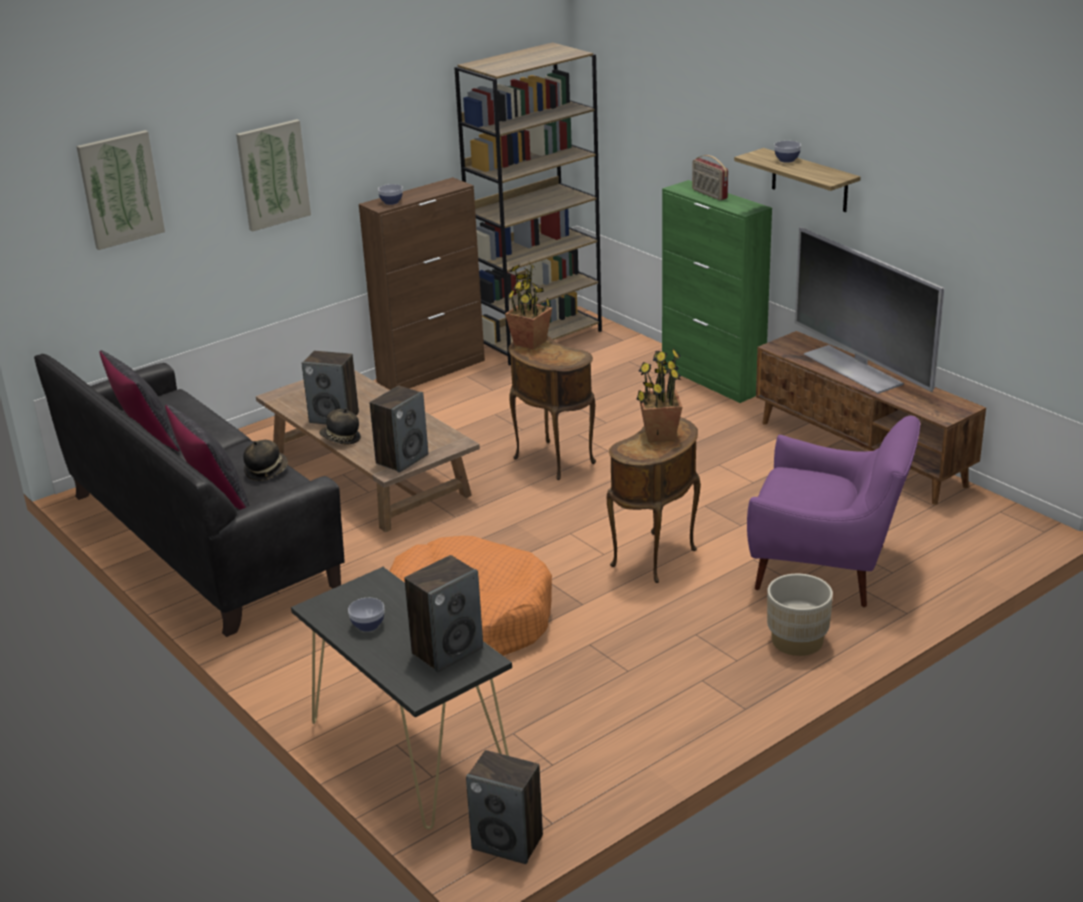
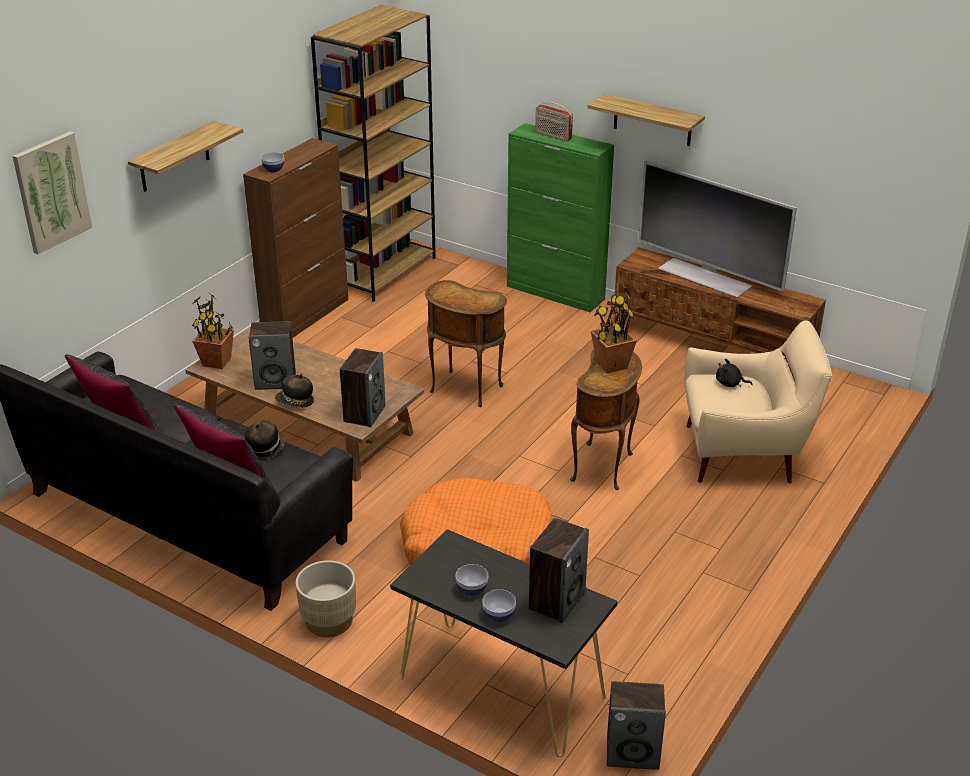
camera: 20 degrees left, 5 degrees up
picture [236,119,311,232] -> shelf [128,121,243,192]
potted plant [505,262,552,350] -> potted plant moved to [192,292,234,369]
purple armchair [747,416,920,607] -> beige armchair [684,321,832,483]
beige planter [767,574,833,656] -> beige planter moved to [296,560,356,637]
bowl [774,141,801,163] -> bowl moved to [482,589,516,622]
none -> black plush toy [716,358,753,387]

